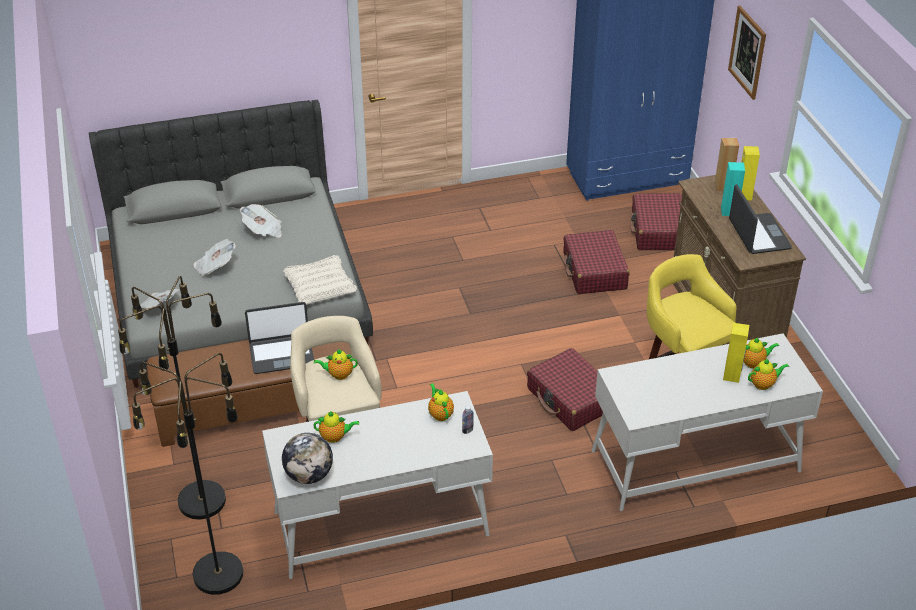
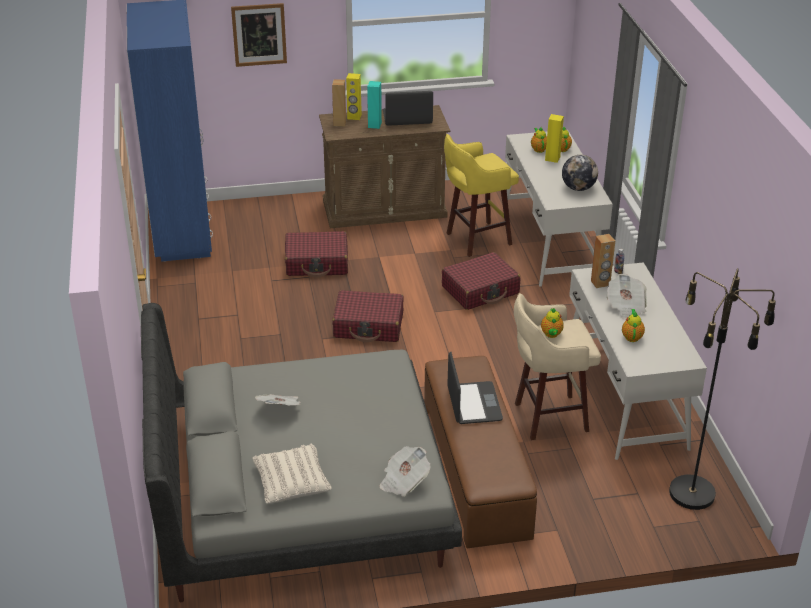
camera: 85 degrees left, 5 degrees down
floor lamp [118,276,226,520] -> none
newspaper [193,239,236,276] -> newspaper moved to [606,274,647,320]
globe [282,433,333,484] -> globe moved to [562,155,598,191]
beige pillow [283,255,357,305] -> beige pillow moved to [252,444,332,504]
teapot [428,383,454,421] -> brown speaker [591,234,615,288]
red suitcase [631,193,682,250] -> red suitcase moved to [332,290,404,342]

